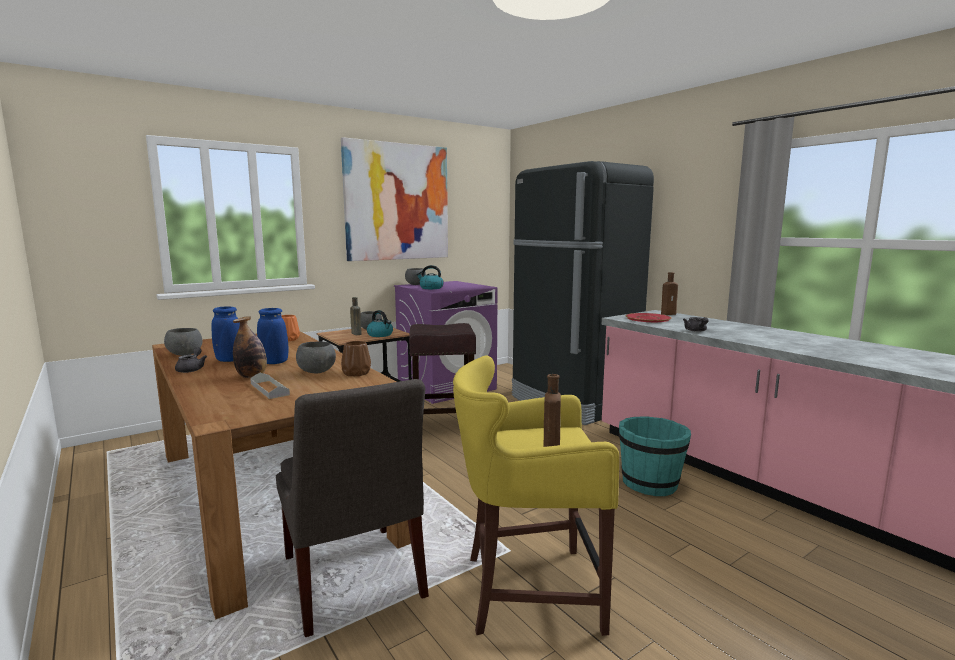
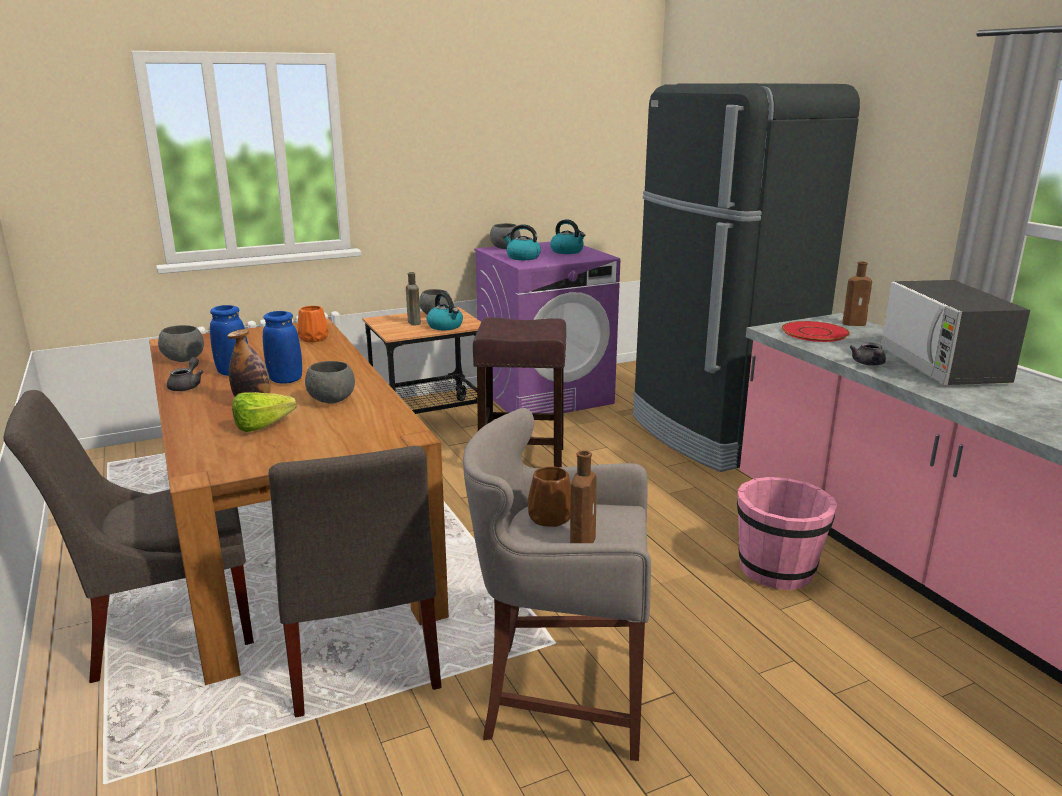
camera: 10 degrees right, 10 degrees up
grey tray [250,372,290,399] -> lettuce [232,392,297,432]
picture [341,137,448,261] -> none
brown vase [341,341,371,376] -> brown vase moved to [528,466,571,527]
yellow stool [453,355,619,636] -> grey stool [463,408,651,761]
turquoise bucket [619,417,691,496] -> pink bucket [737,477,838,590]
none -> grey chair [3,390,254,683]
none -> kettle [550,219,585,254]
none -> microwave [880,280,1030,385]

